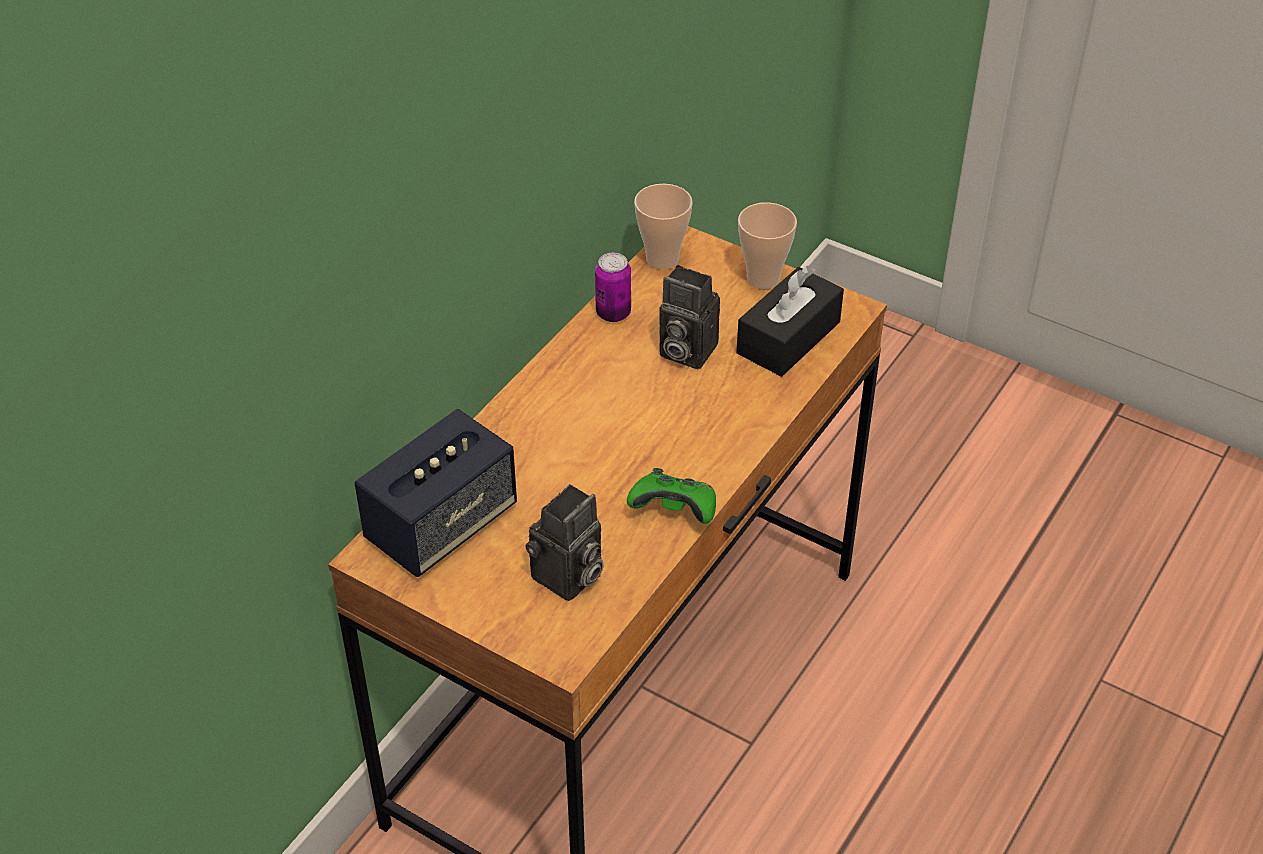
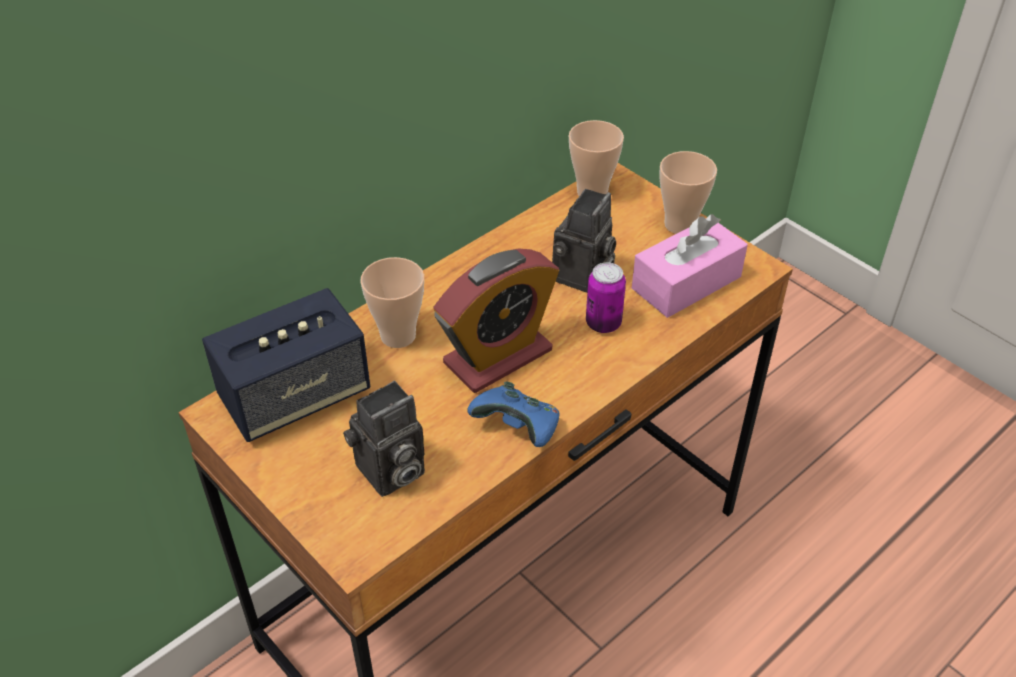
camera: 15 degrees right, 0 degrees up
can [595,253,631,322] -> can moved to [586,262,626,333]
green game controller [627,468,716,524] -> blue game controller [468,381,560,447]
camera [659,265,720,369] -> camera turned 105 degrees counterclockwise [552,189,616,293]
black tissue box [737,266,844,377] -> pink tissue box [632,214,748,318]
none -> cup [360,257,424,348]
none -> alarm clock [433,248,559,393]

